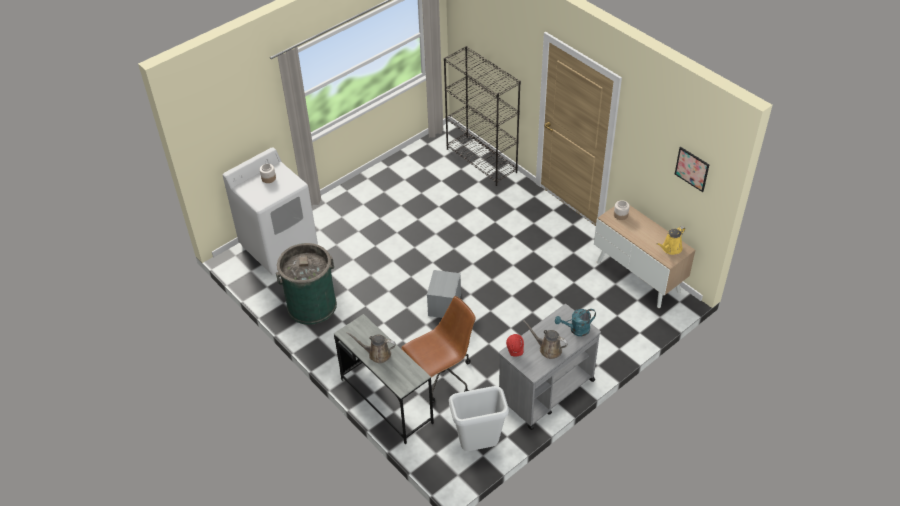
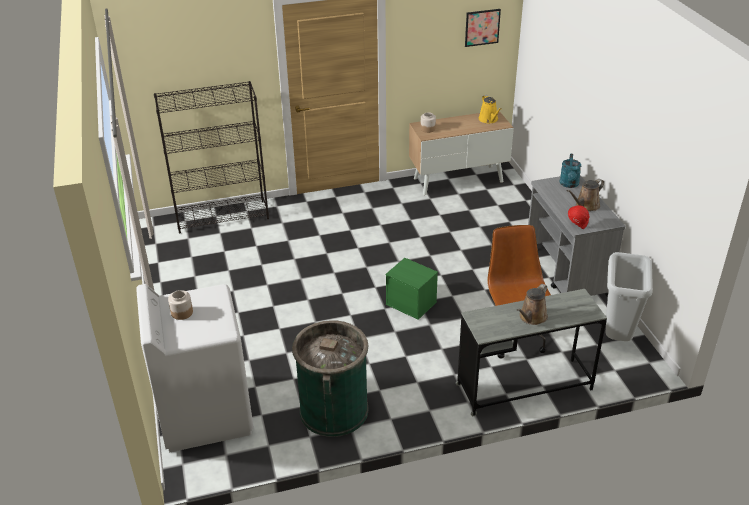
camera: 65 degrees left, 10 degrees down
grey storage box [427,270,461,318] -> green storage box [385,258,438,320]

